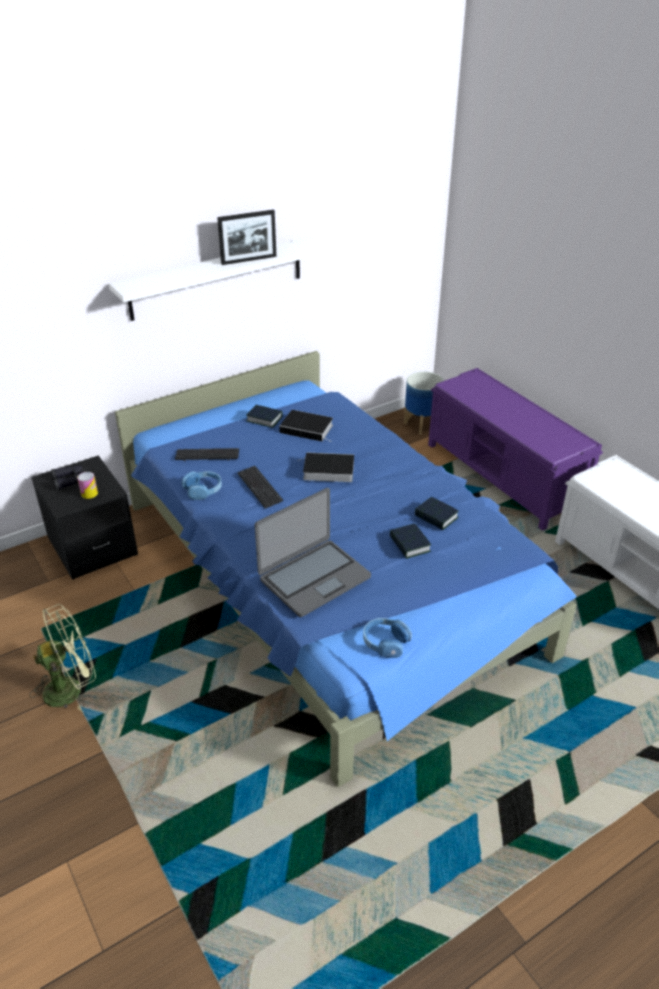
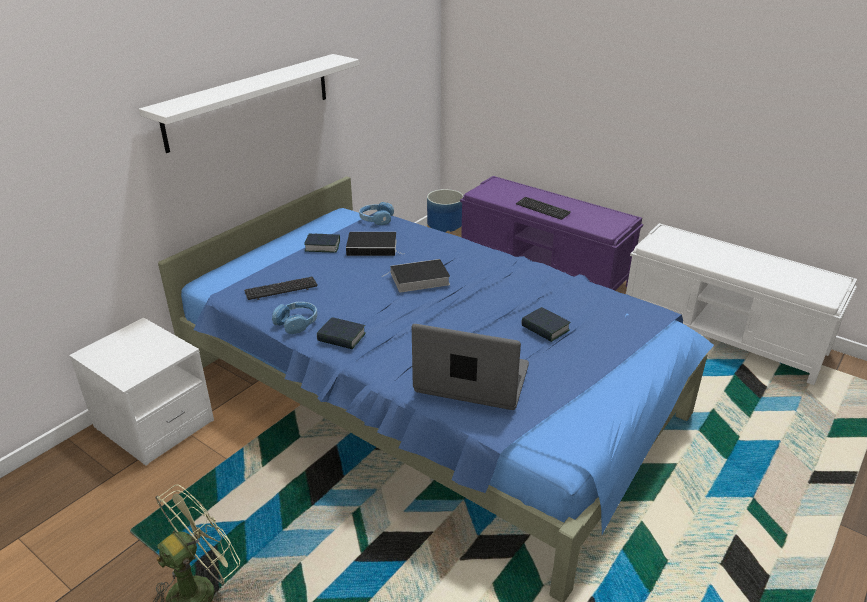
camera: 20 degrees left, 5 degrees down
black nightstand [31,455,138,580] -> white nightstand [69,317,214,465]
black binoculars [51,465,89,490] -> none
can [77,472,98,499] -> none
picture frame [217,210,276,265] -> none
keyboard [238,466,283,509] -> keyboard moved to [516,197,571,220]
laptop [255,488,371,617] -> laptop turned 105 degrees counterclockwise [412,324,529,410]
blue headphones [363,618,412,658] -> blue headphones moved to [359,202,394,225]
book [415,497,459,530] -> book moved to [317,317,366,349]

